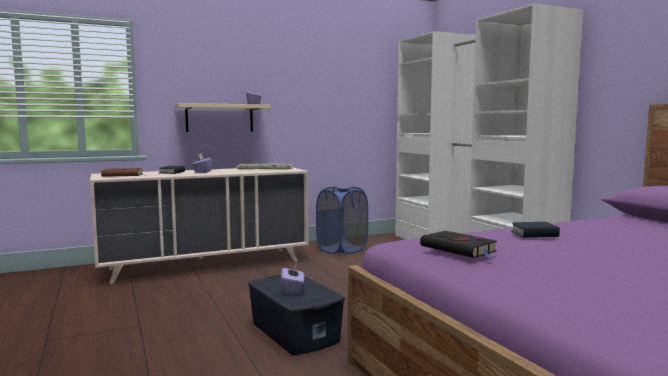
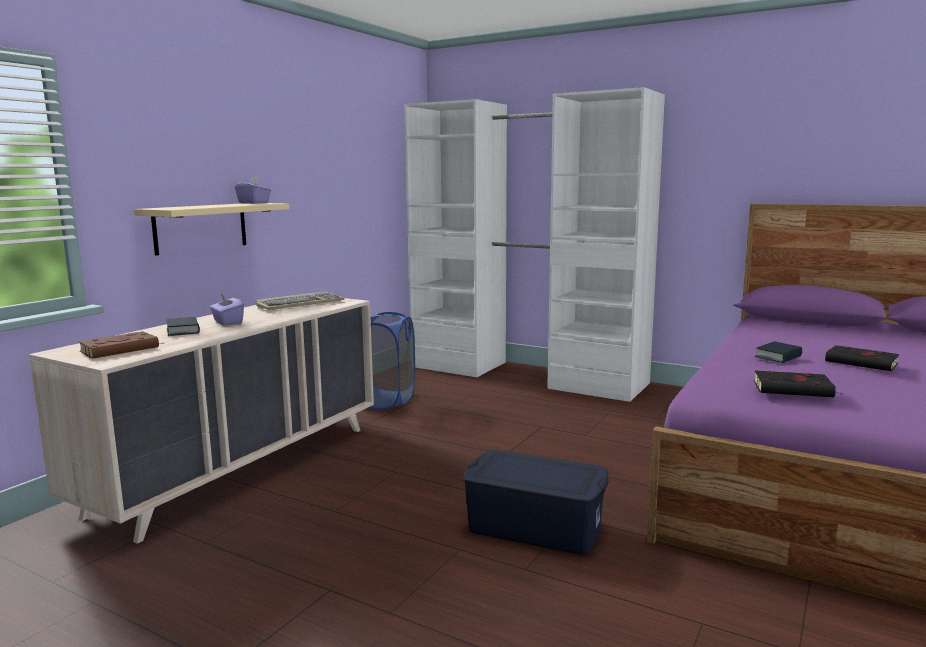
camera: 35 degrees left, 5 degrees up
purple tissue box [281,265,304,295] -> none
none -> black book [825,345,909,371]

